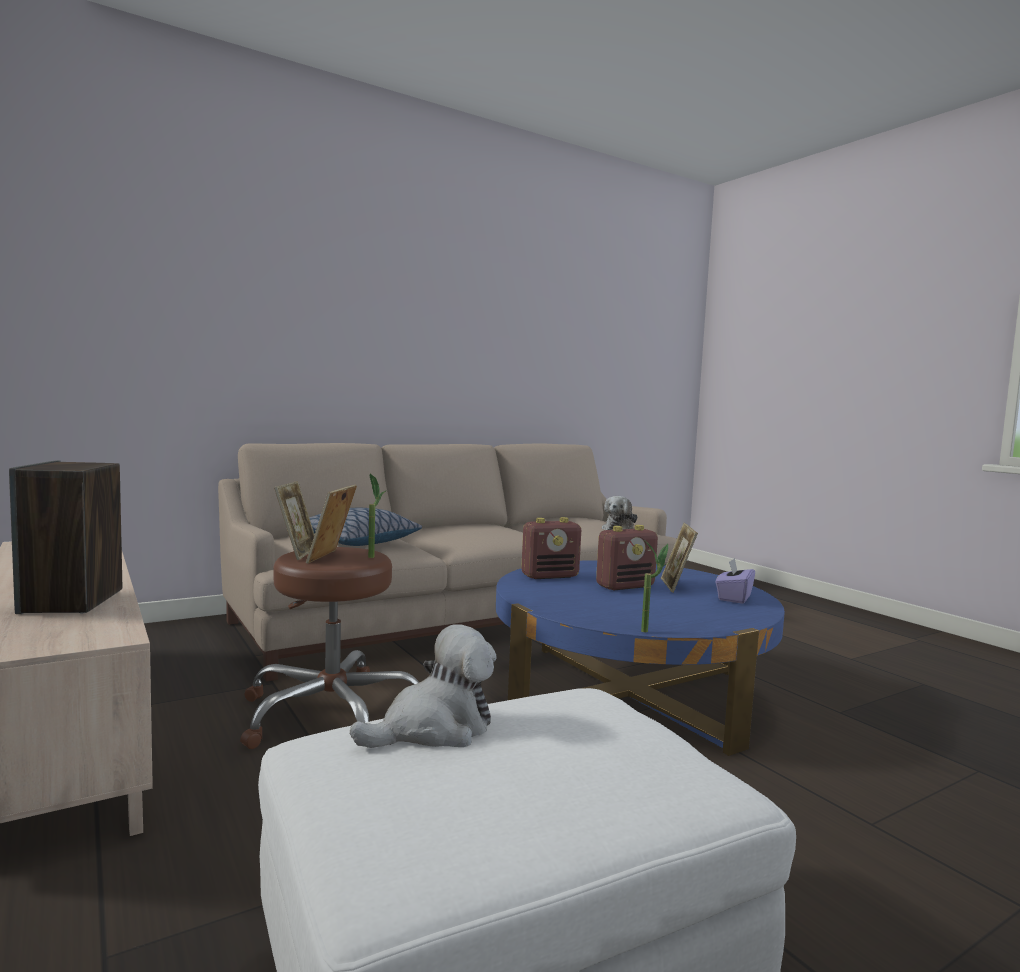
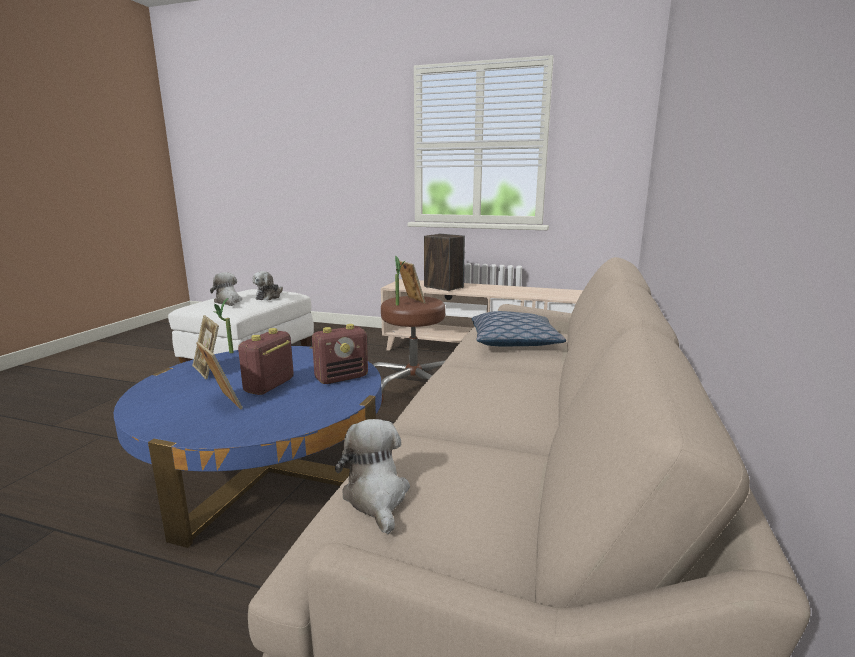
camera: 140 degrees right, 10 degrees up
picture frame [274,481,315,560] -> picture frame moved to [193,315,219,379]
radio [521,517,581,579] -> radio turned 150 degrees counterclockwise [312,324,368,384]
purple tissue box [715,558,755,604] -> none
none -> plush toy [210,272,242,306]

